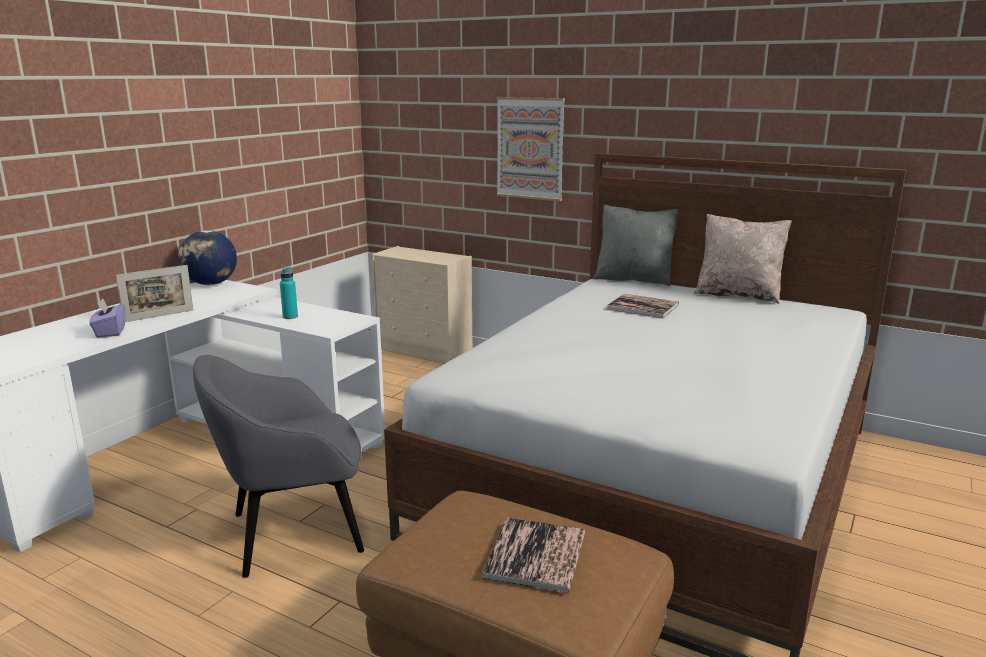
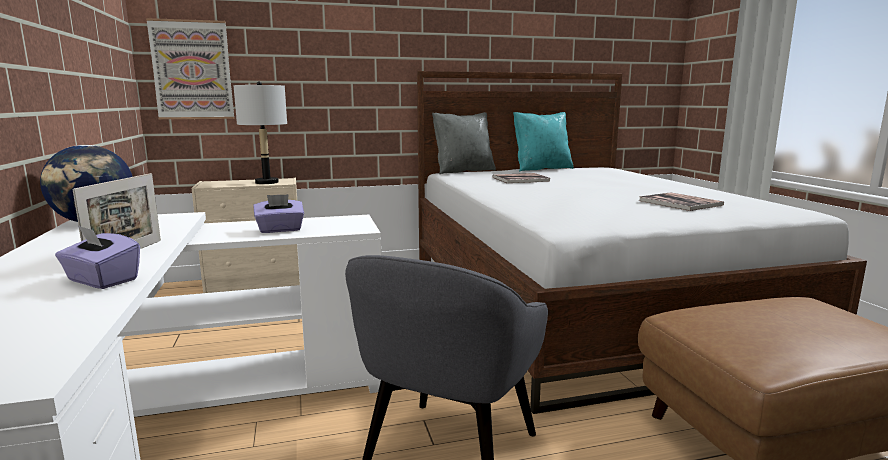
camera: 45 degrees left, 5 degrees down
turquoise bottle [280,267,298,319] -> purple tissue box [254,194,304,233]
book [482,517,585,593] -> book moved to [639,193,724,211]
picture [496,97,565,201] -> picture moved to [146,18,234,119]
beige pillow [694,214,792,304] -> turquoise pillow [513,112,574,172]
none -> grey table lamp [233,81,287,184]

